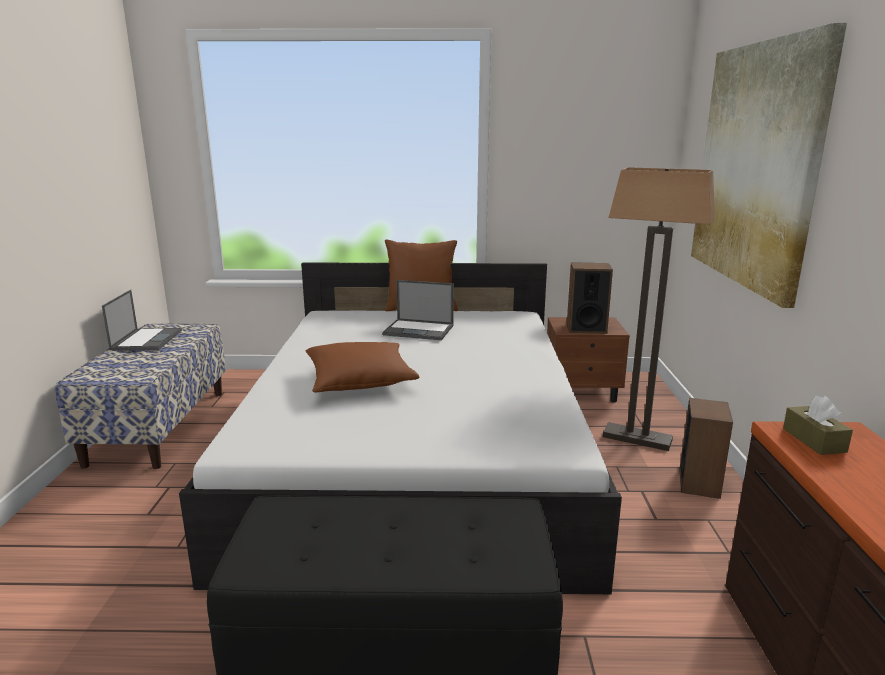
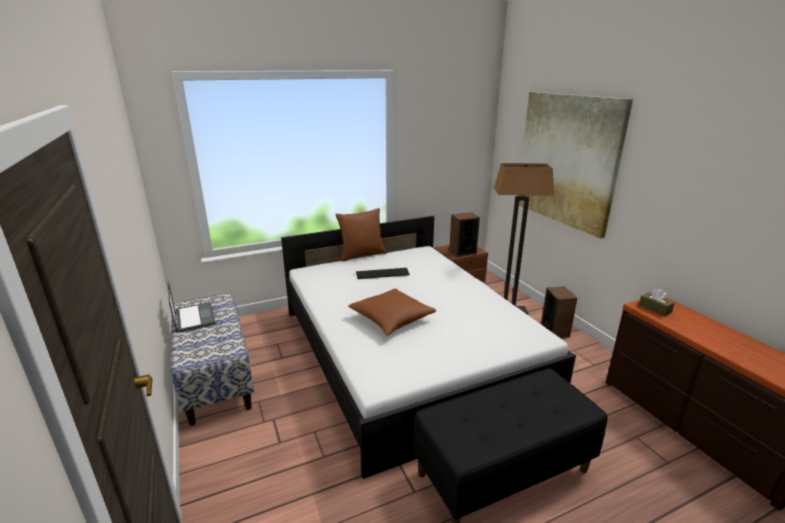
camera: 25 degrees left, 5 degrees up
laptop [382,280,454,340] -> keyboard [356,268,410,279]

